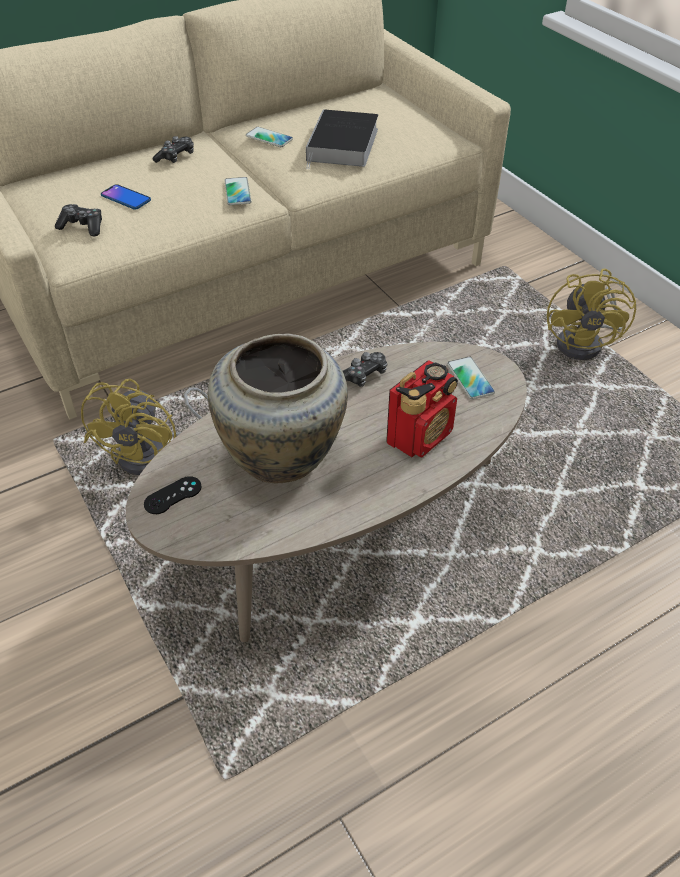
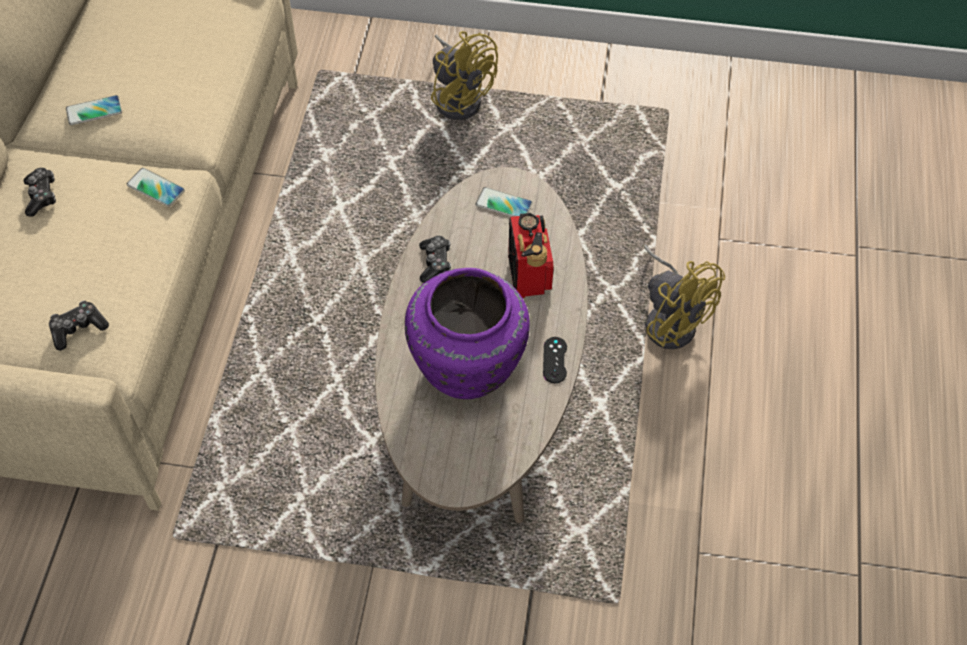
camera: 50 degrees left, 10 degrees up
yellow fan [81,379,208,475] -> yellow fan moved to [644,244,725,349]
phone [101,184,151,210] -> none
black game controller [144,476,201,514] -> black game controller moved to [543,337,567,383]
beige vase [208,333,348,484] -> purple vase [405,268,530,399]
book [306,109,378,170] -> none

